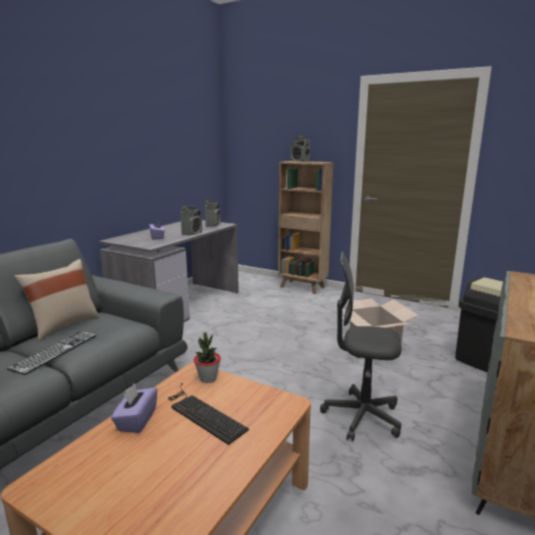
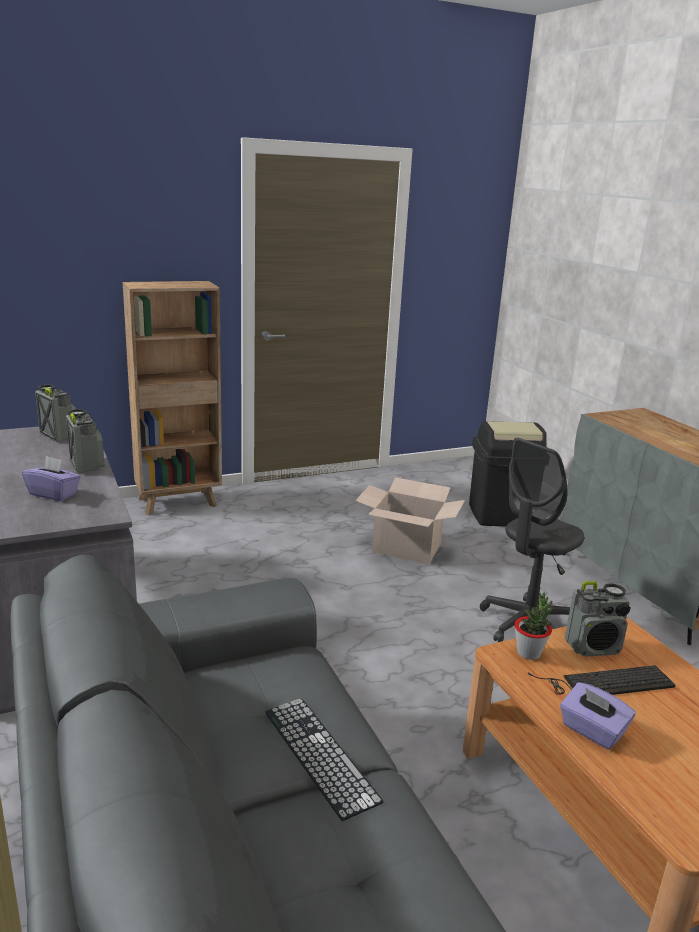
camera: 55 degrees left, 5 degrees up
beige pillow [14,259,99,341] -> none
radio [290,136,310,162] -> radio moved to [565,581,630,657]

